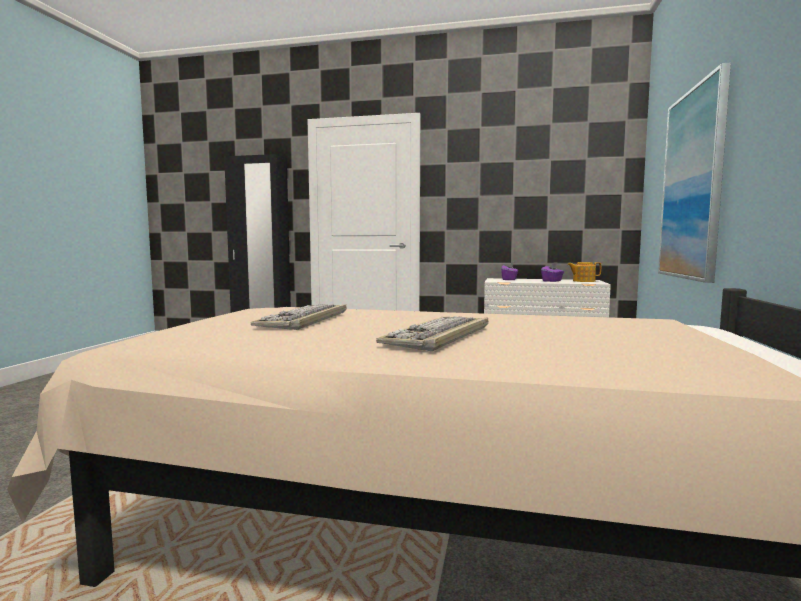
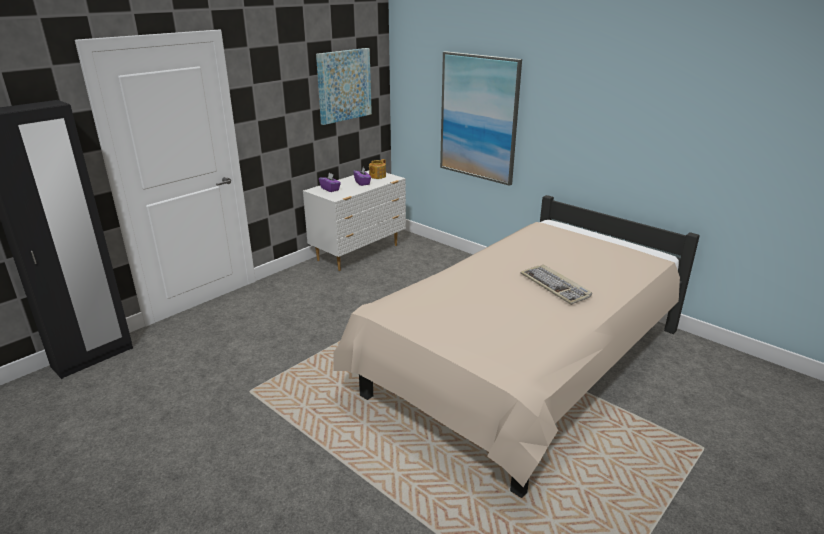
camera: 60 degrees left, 20 degrees up
keyboard [251,304,346,330] -> none
none -> picture [316,48,372,125]

